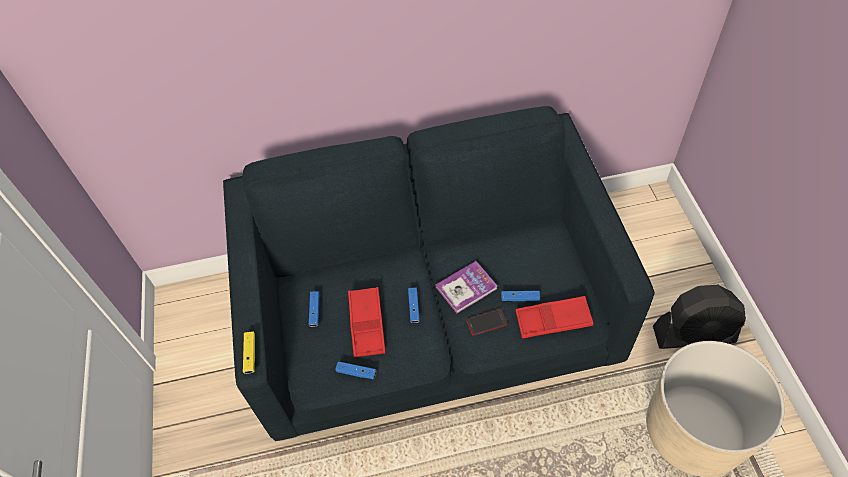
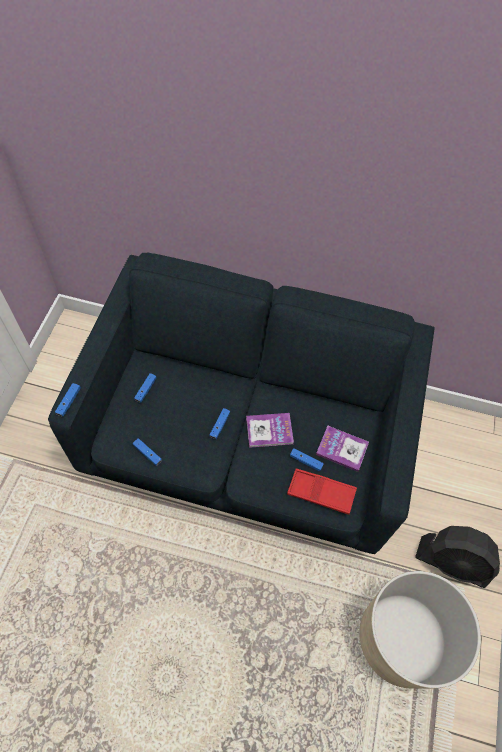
camera: 20 degrees right, 5 degrees up
yellow game controller [243,331,255,374] -> blue game controller [55,383,81,417]
red tray [348,287,386,358] -> none
phone [466,309,507,336] -> none
none -> book [316,426,369,472]

